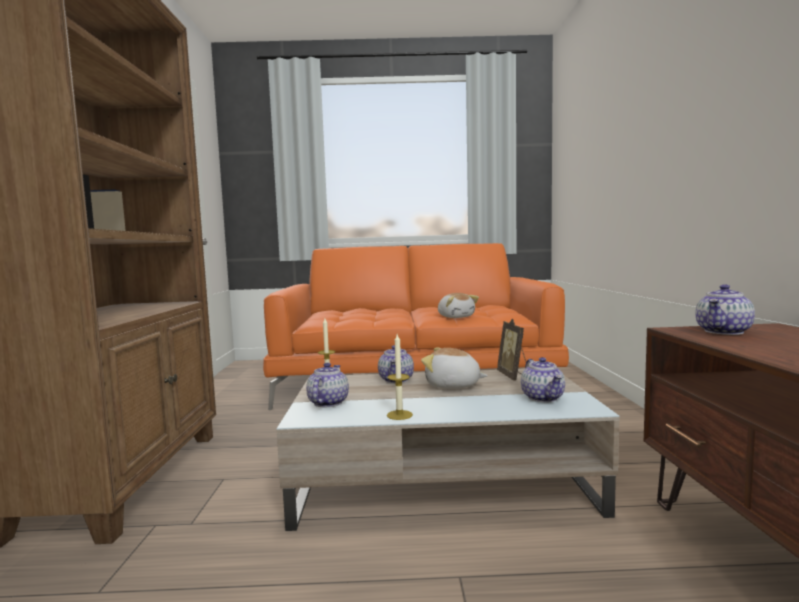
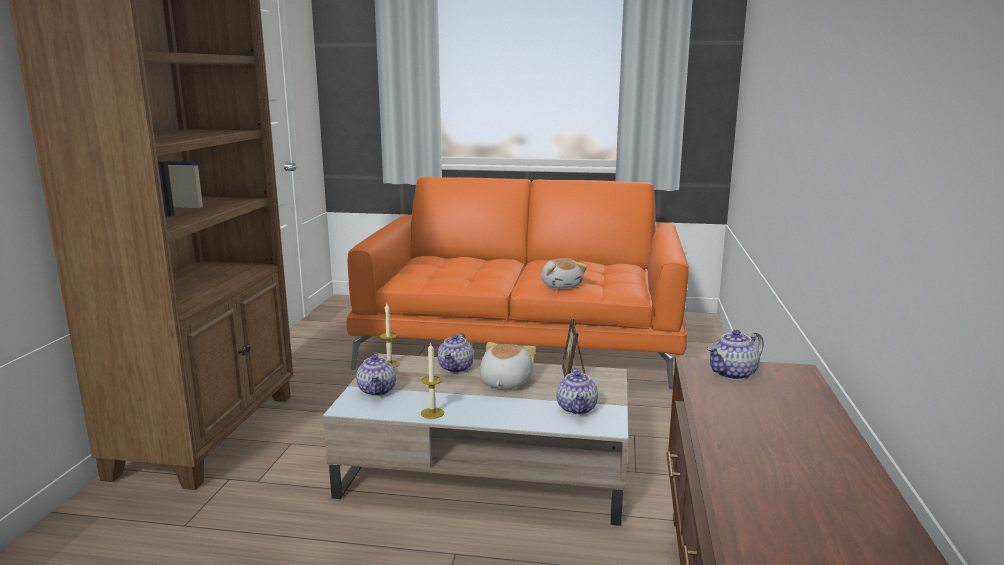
camera: 10 degrees right, 10 degrees up
teapot [306,363,349,407] -> teapot turned 150 degrees clockwise [356,352,396,396]
plush toy [421,347,488,389] -> plush toy turned 75 degrees clockwise [480,342,536,389]

